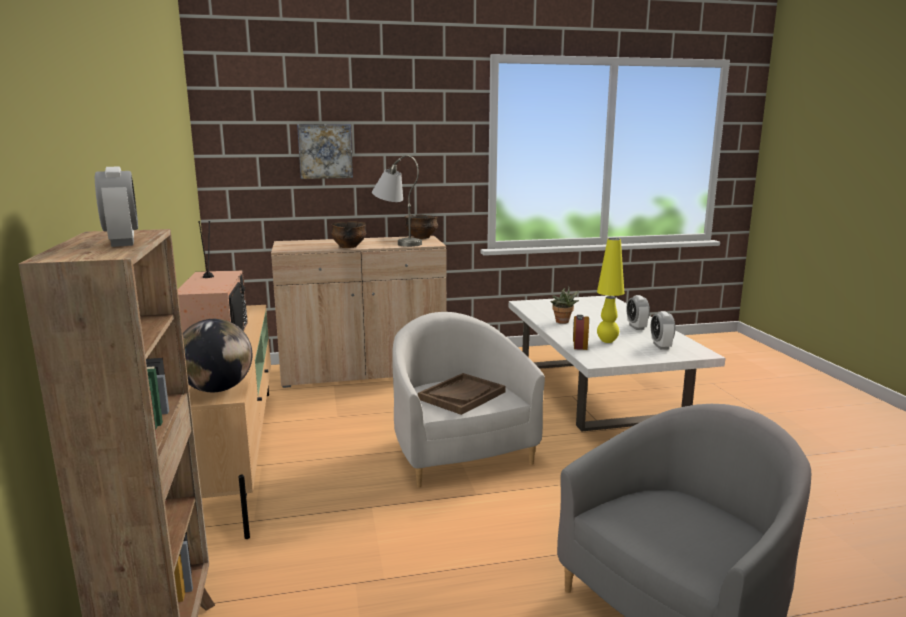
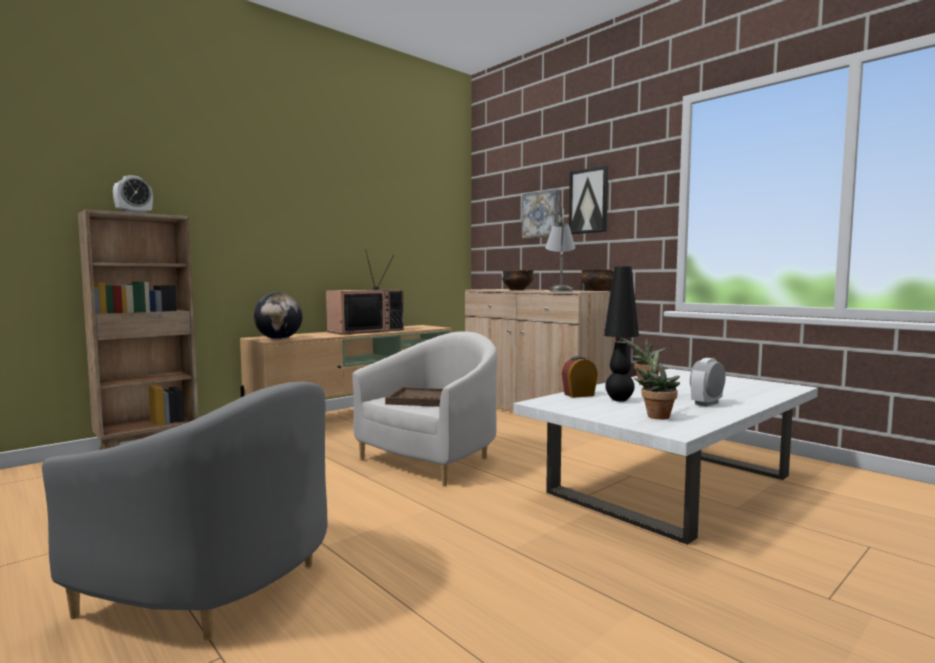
camera: 60 degrees right, 10 degrees down
yellow table lamp [597,238,625,343] -> black table lamp [604,267,639,402]
alarm clock [651,311,675,349] -> potted plant [634,350,680,420]
none -> picture [569,166,608,234]

